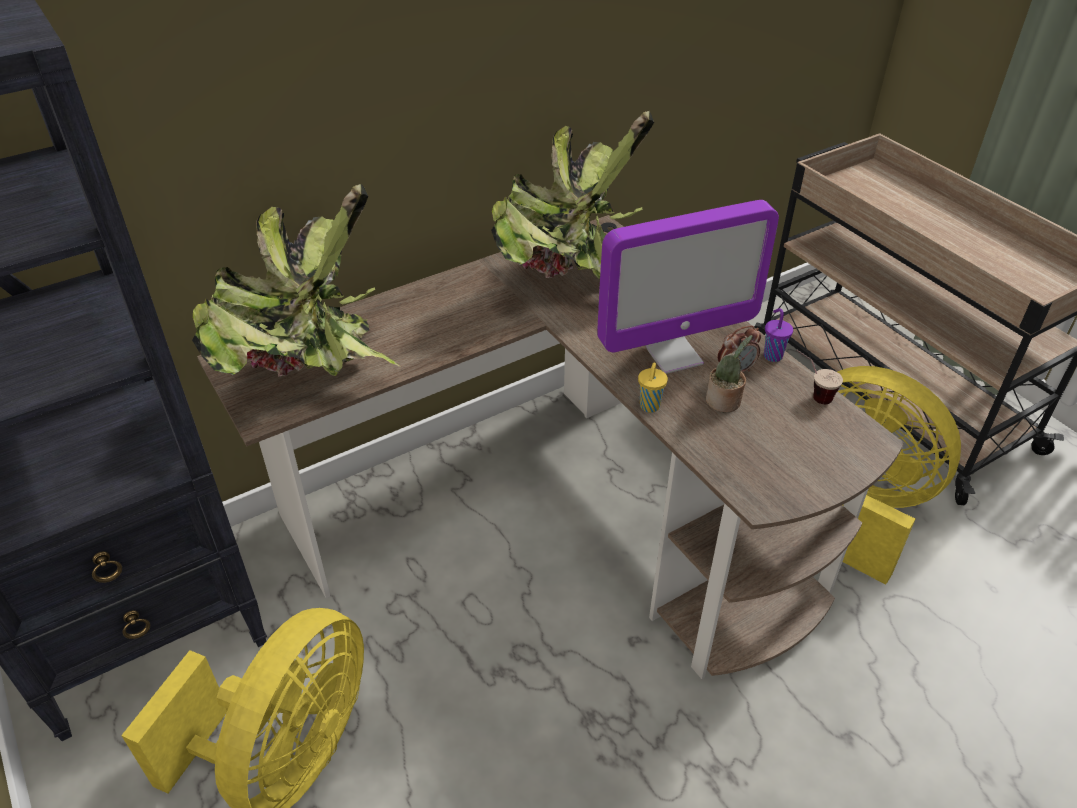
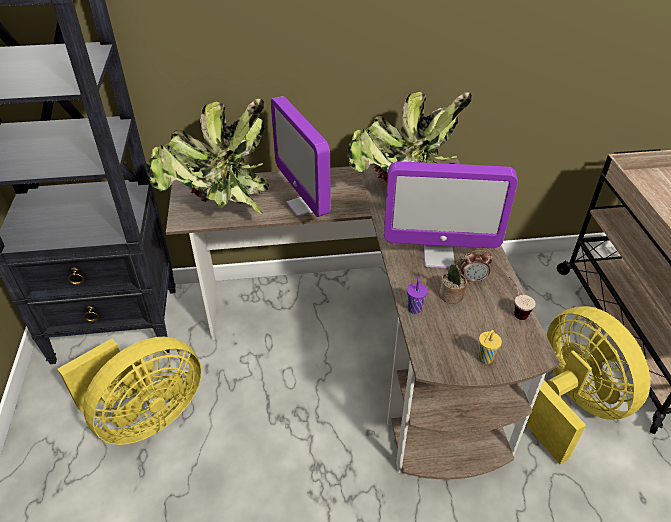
camera: 25 degrees right, 0 degrees up
yellow cup [638,362,668,413] -> yellow cup moved to [478,330,502,364]
purple cup [764,308,793,362] -> purple cup moved to [407,276,427,314]
none -> monitor [271,96,331,217]

